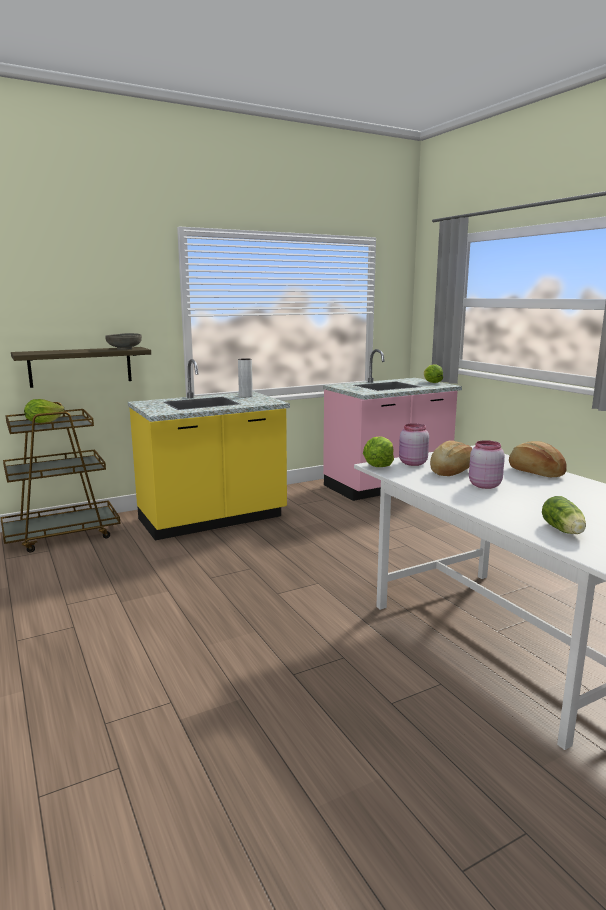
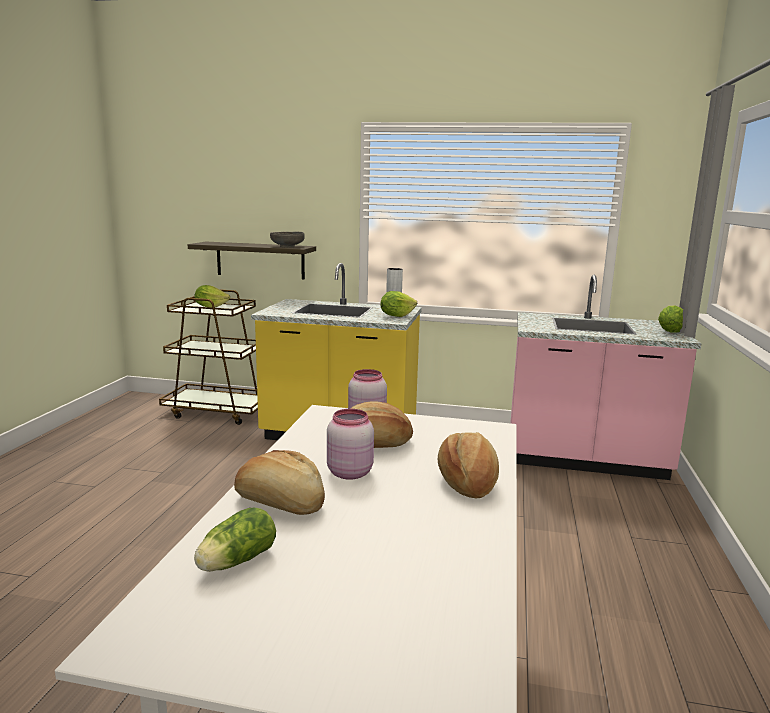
camera: 40 degrees right, 0 degrees up
lettuce [363,436,394,467] -> lettuce moved to [380,291,417,317]
none -> bread [234,450,325,515]

